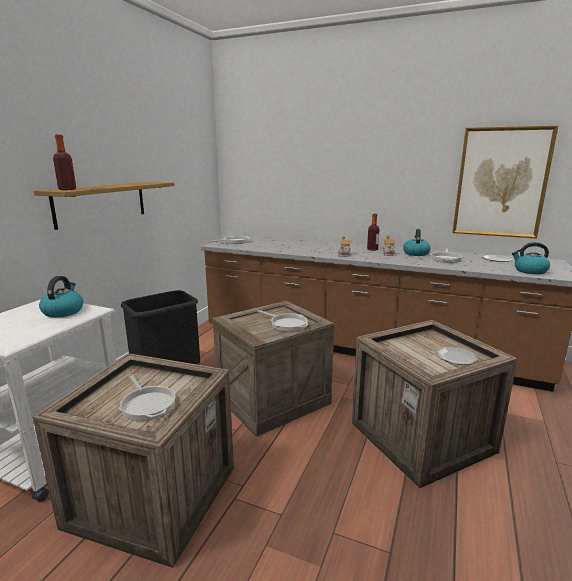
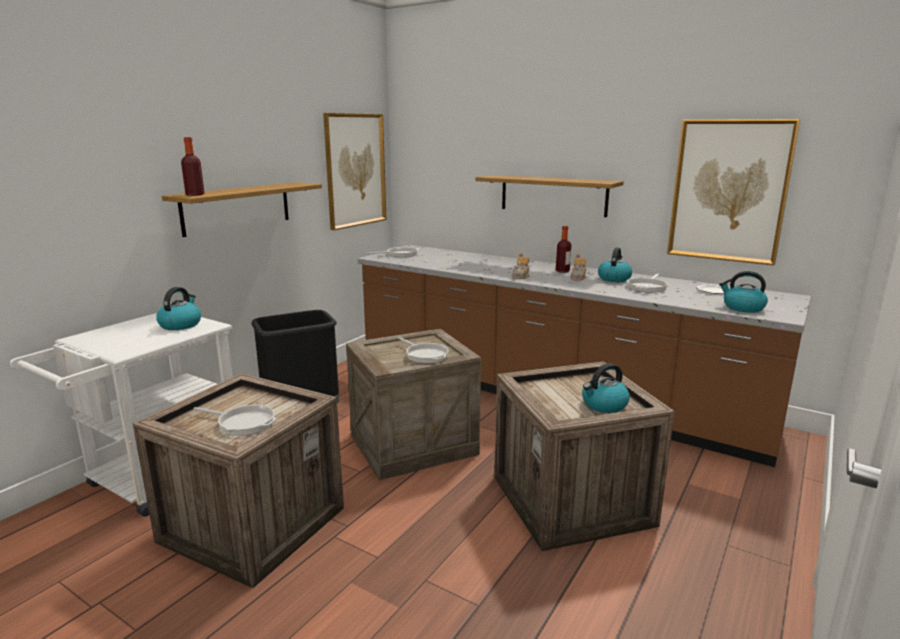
camera: 10 degrees right, 0 degrees up
frying pan [119,374,176,421] -> frying pan turned 45 degrees counterclockwise [193,404,276,436]
plate [436,347,478,365] -> kettle [582,363,630,413]
none -> picture [323,113,387,230]
none -> shelf [476,175,624,217]

